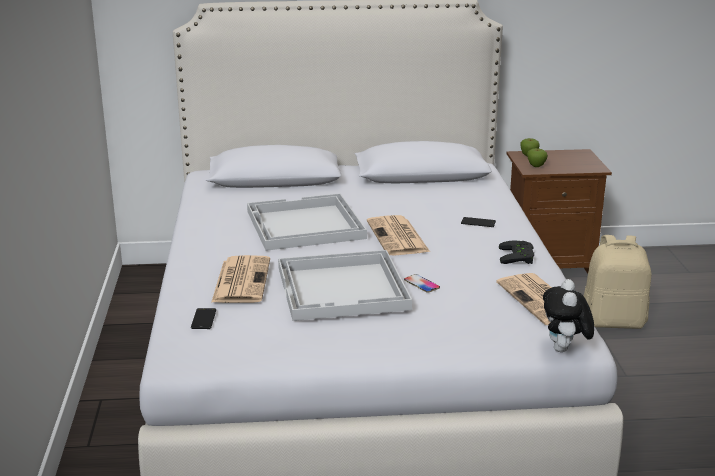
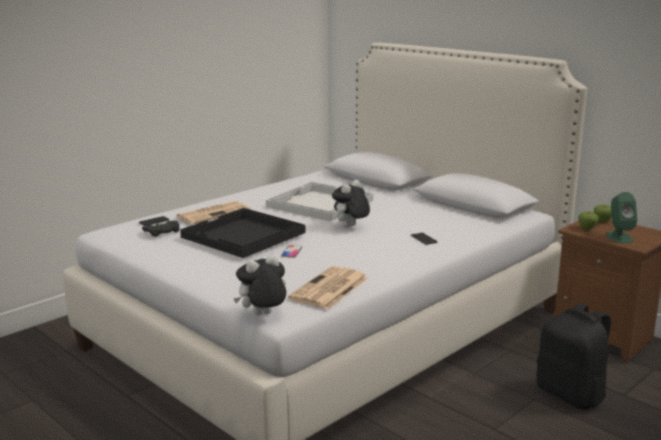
camera: 50 degrees right, 5 degrees down
white tray [278,250,412,321] -> black tray [180,208,305,258]
newspaper [367,215,430,255] -> plush toy [332,180,370,228]
black game controller [499,241,534,264] -> black game controller moved to [142,221,180,237]
beige backpack [584,235,651,329] -> black backpack [536,303,611,410]
none -> green speaker [606,192,637,244]

